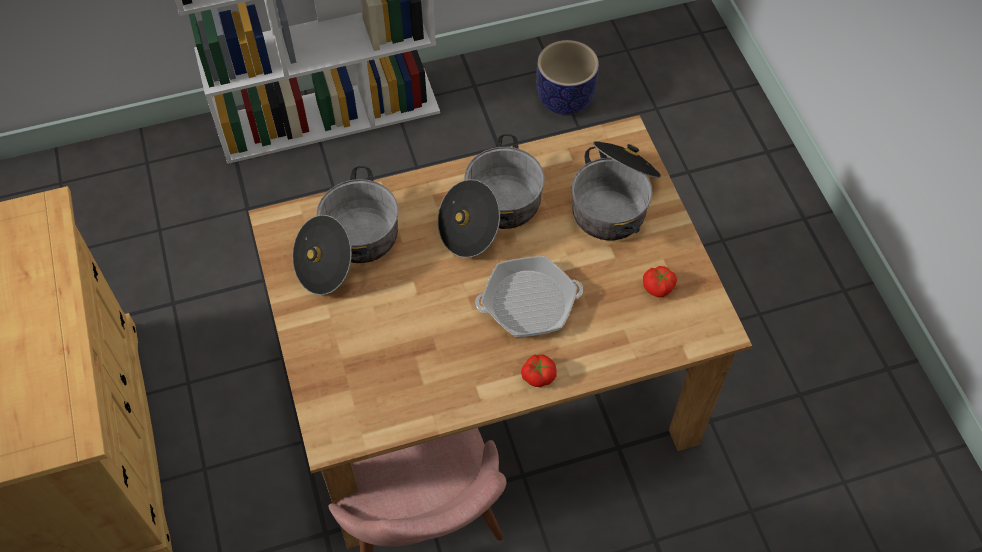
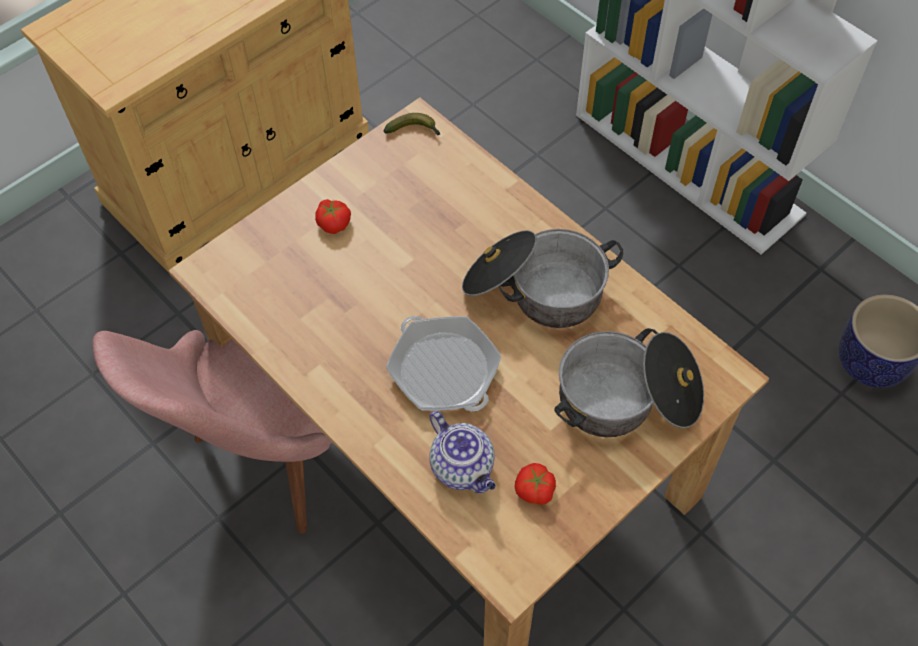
camera: 65 degrees right, 0 degrees up
cooking pot [292,166,398,295] -> none
tomato [521,354,557,387] -> tomato moved to [315,199,351,234]
none -> banana [384,113,440,135]
none -> teapot [429,411,496,493]

